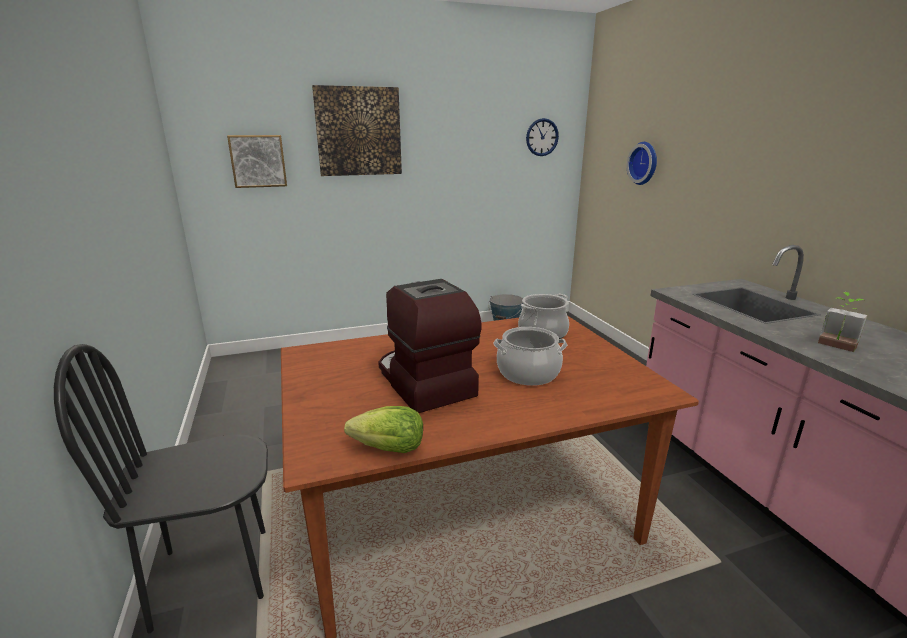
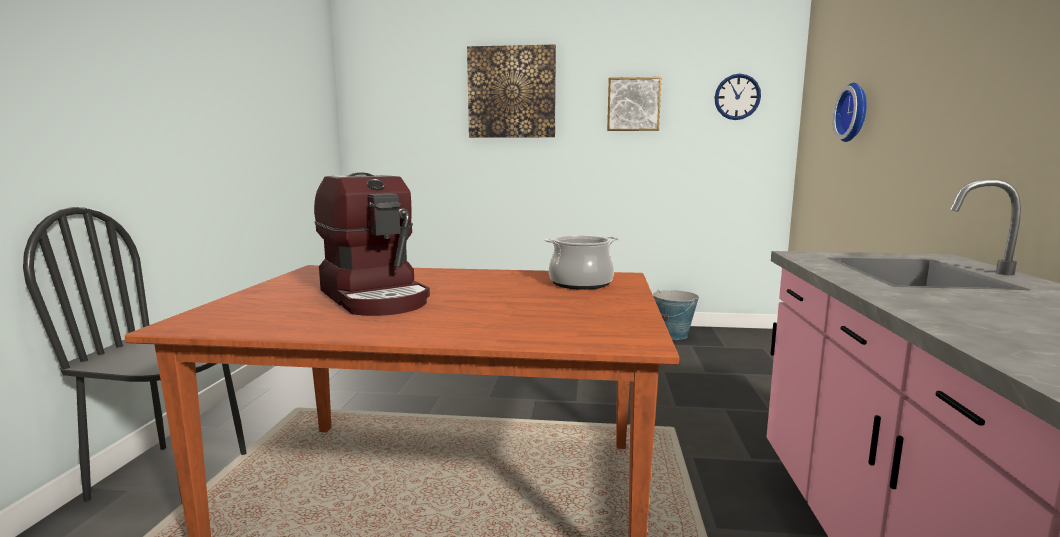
camera: 25 degrees right, 10 degrees down
picture [227,135,287,188] -> picture moved to [607,77,661,131]
lettuce [344,406,423,453] -> none
coffee machine [378,279,482,413] -> coffee machine turned 150 degrees clockwise [314,172,430,316]
cooking pot [493,327,567,386] -> none
potted plant [818,292,868,352] -> none

